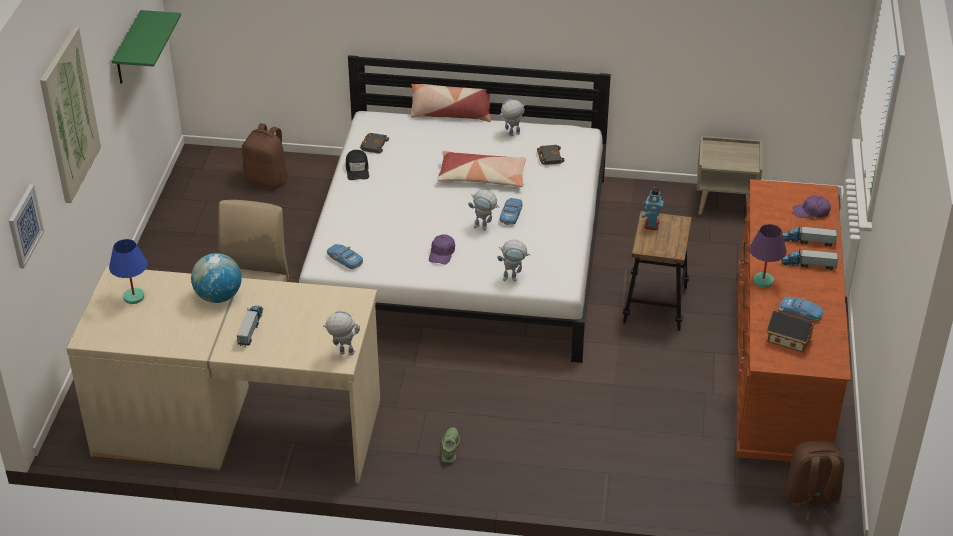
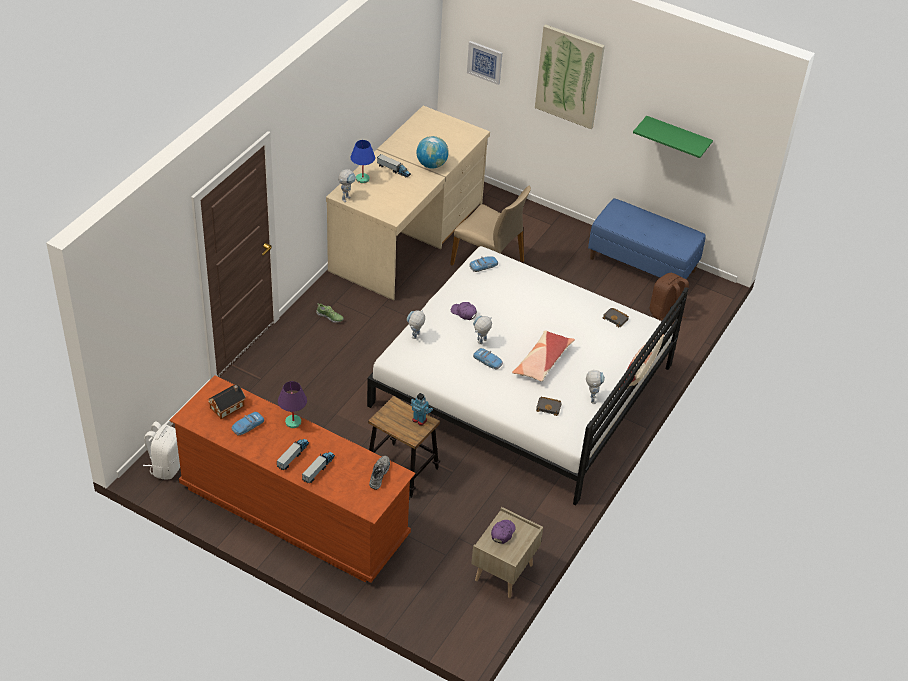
camera: 110 degrees right, 5 degrees up
blue table lamp [109,239,148,304] -> blue table lamp moved to [350,140,375,183]
black cap [346,150,369,180] -> none
brown backpack [785,441,844,521] -> white backpack [143,422,180,479]
purple cap [793,195,831,218] -> purple cap moved to [491,520,515,544]
none -> grey shoe [369,456,390,490]
none -> blue bench [588,198,706,279]

